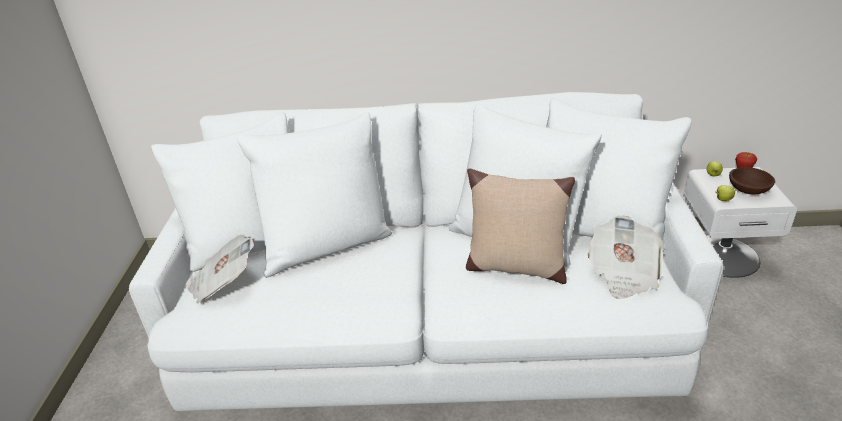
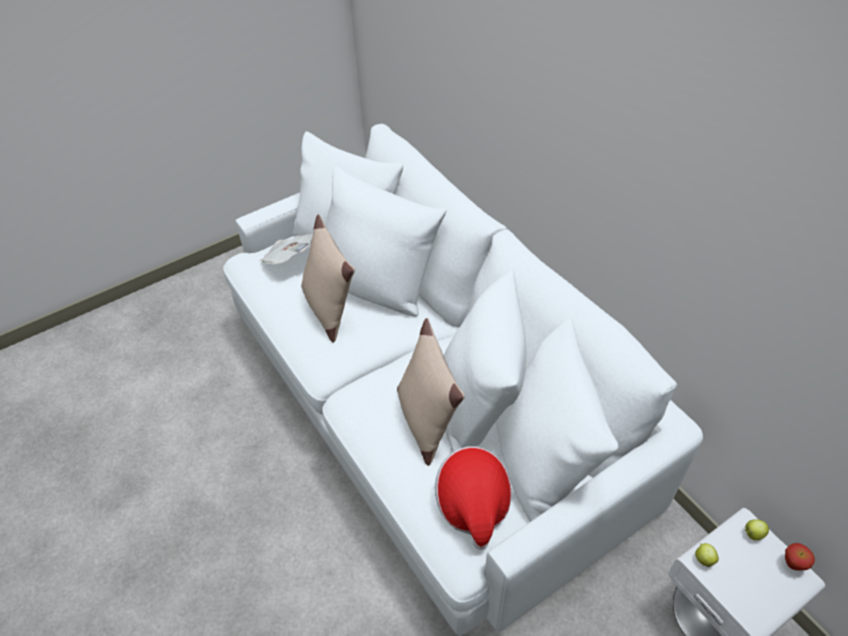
camera: 55 degrees right, 15 degrees up
newspaper [588,216,664,299] -> hat [435,446,512,550]
brown bowl [729,167,775,194] -> none
none -> beige pillow [301,215,355,343]

